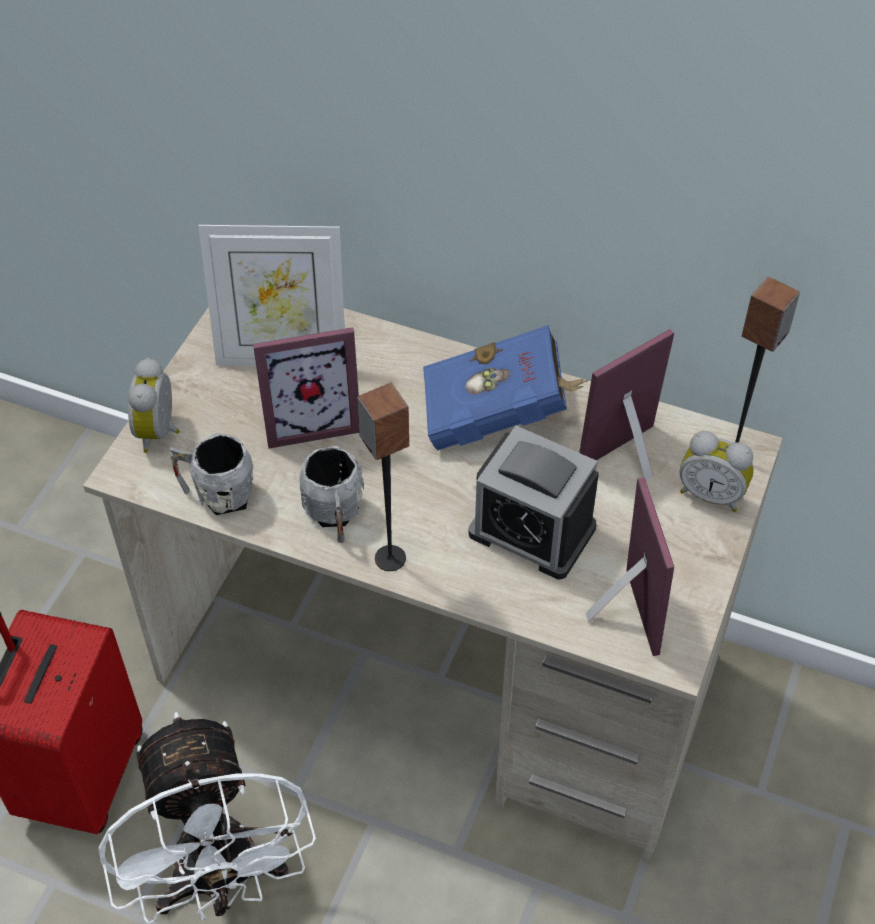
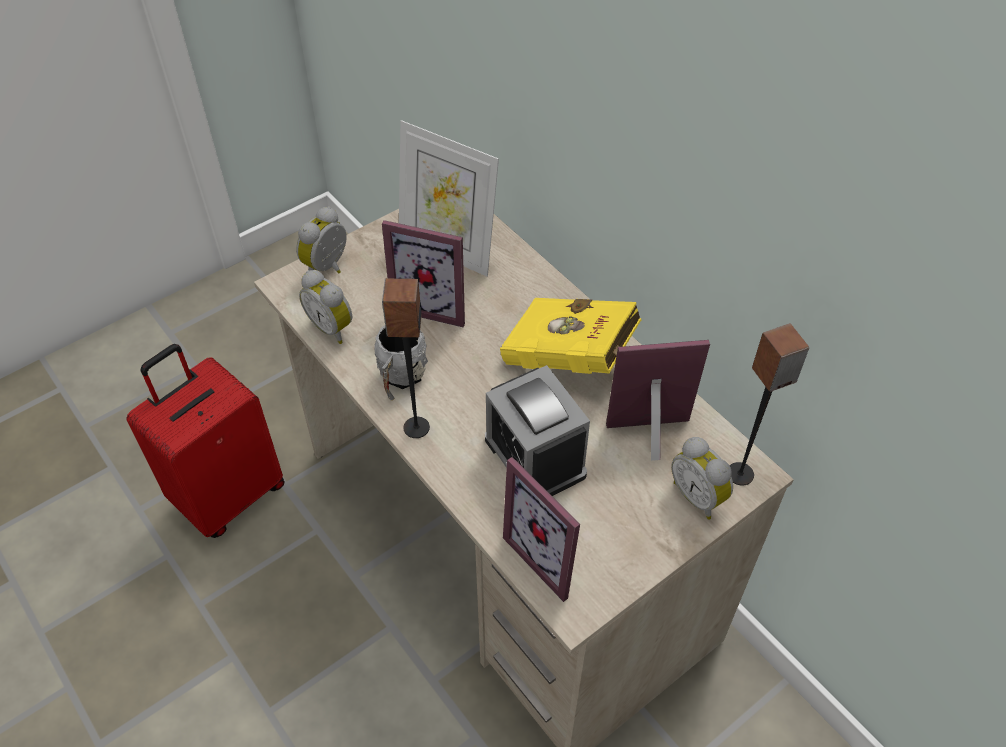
camera: 30 degrees right, 0 degrees up
white fan [99,712,316,924] -> none
grey mug [170,433,253,515] -> alarm clock [299,270,352,344]
blue book [423,325,589,450] -> yellow book [500,298,641,374]
picture frame [586,478,674,656] -> picture frame turned 120 degrees clockwise [503,457,580,602]

